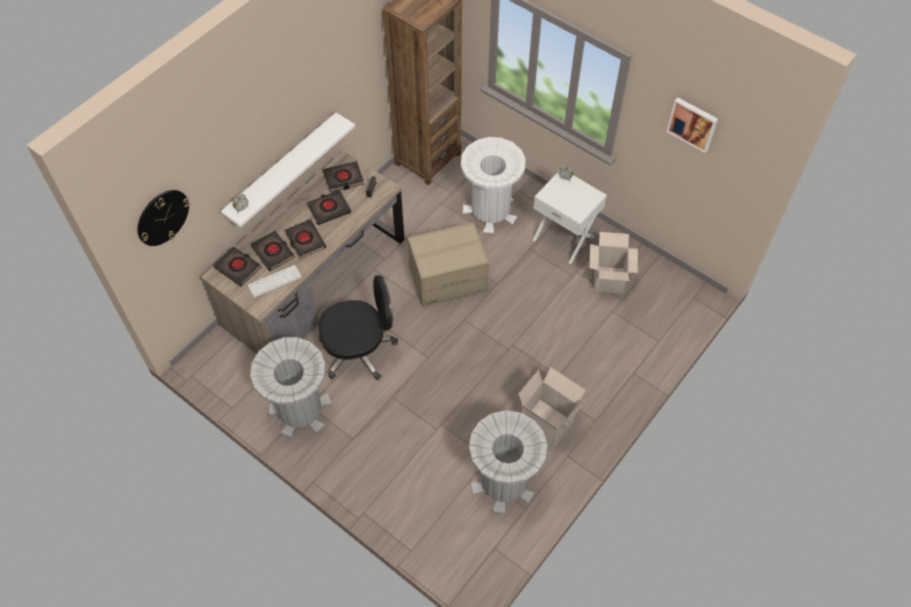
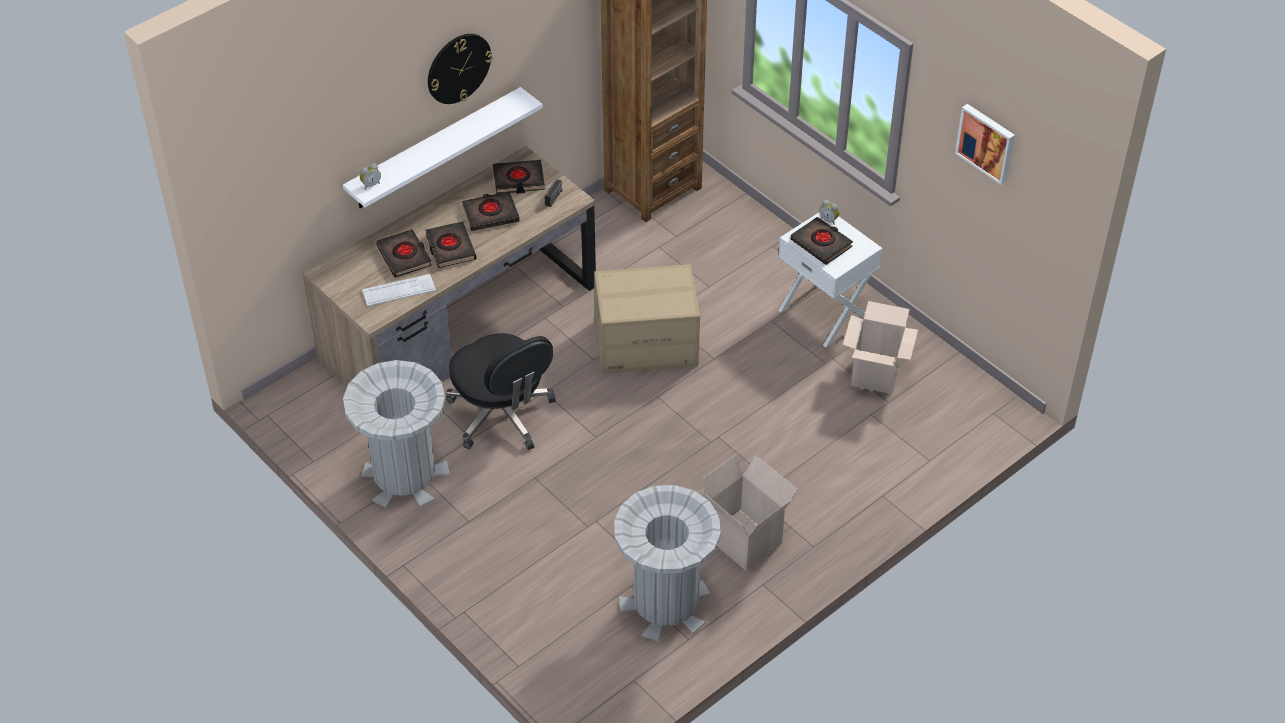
camera: 10 degrees right, 10 degrees down
wall clock [137,190,190,246] -> wall clock moved to [428,34,493,104]
black book [213,246,261,286] -> black book moved to [791,217,853,265]
black office chair [318,275,398,380] -> black office chair turned 60 degrees clockwise [446,333,556,450]
white trash can [461,137,526,233] -> none

